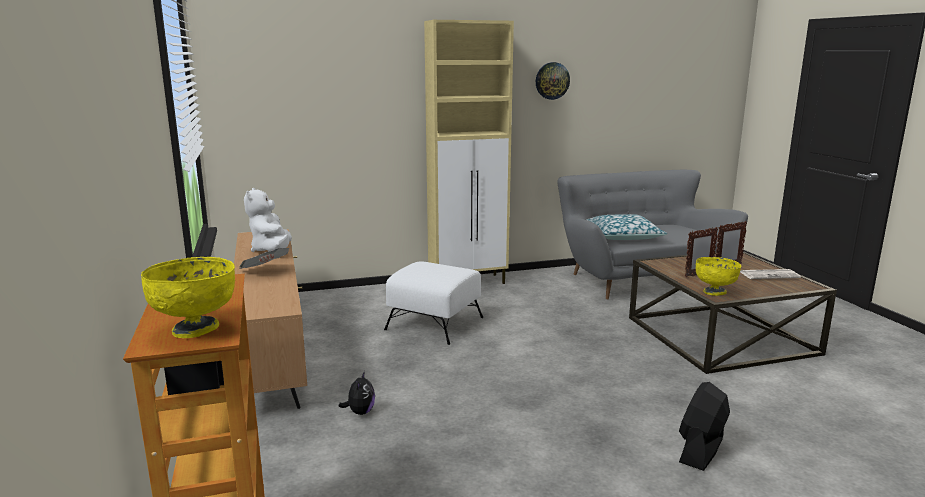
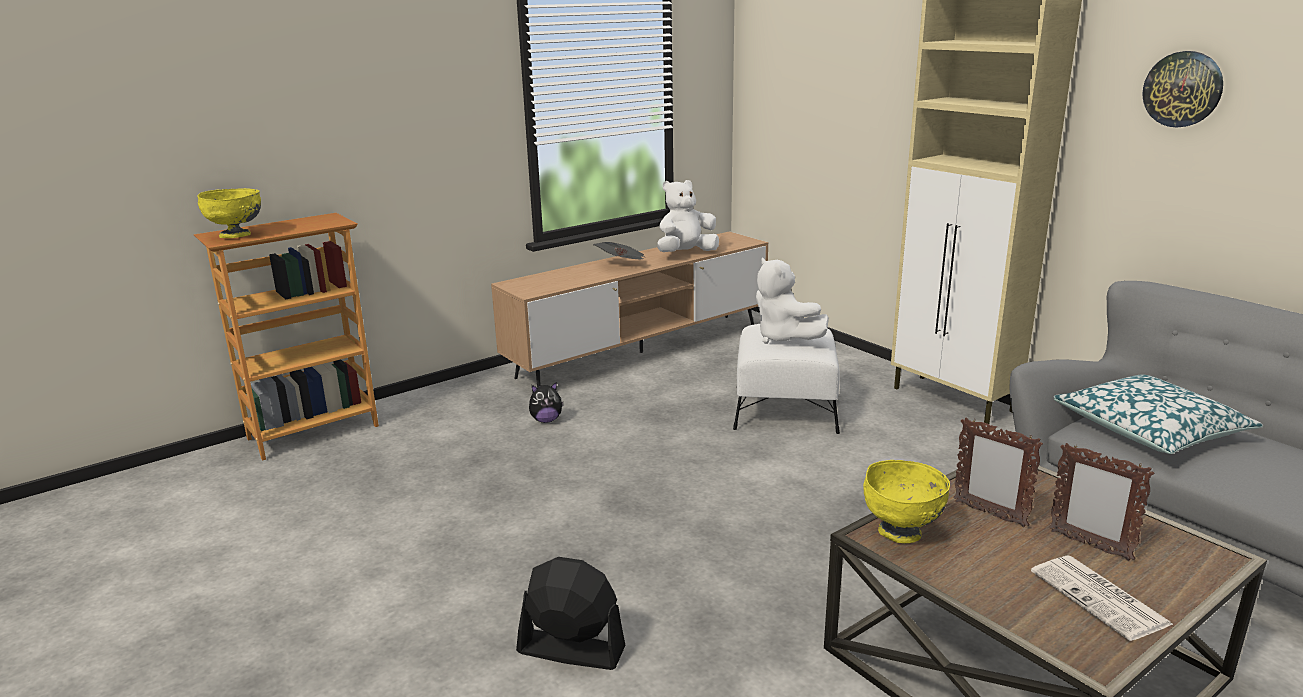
camera: 70 degrees right, 5 degrees up
none -> white plush toy [756,258,829,344]

